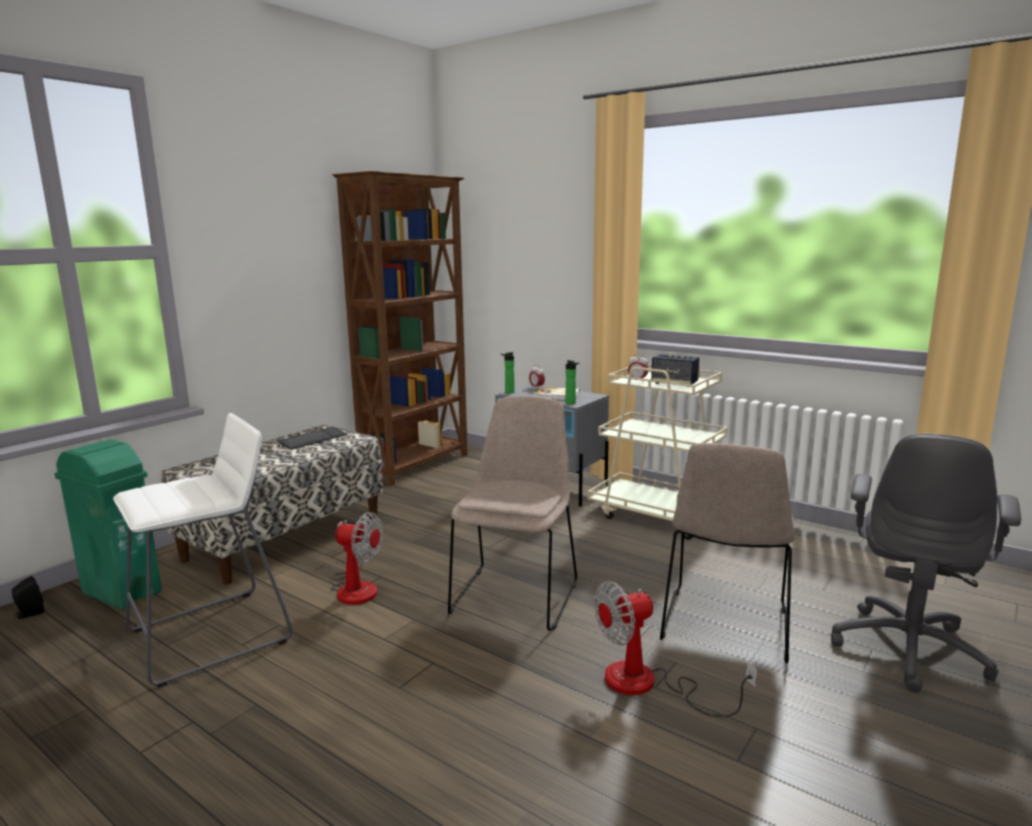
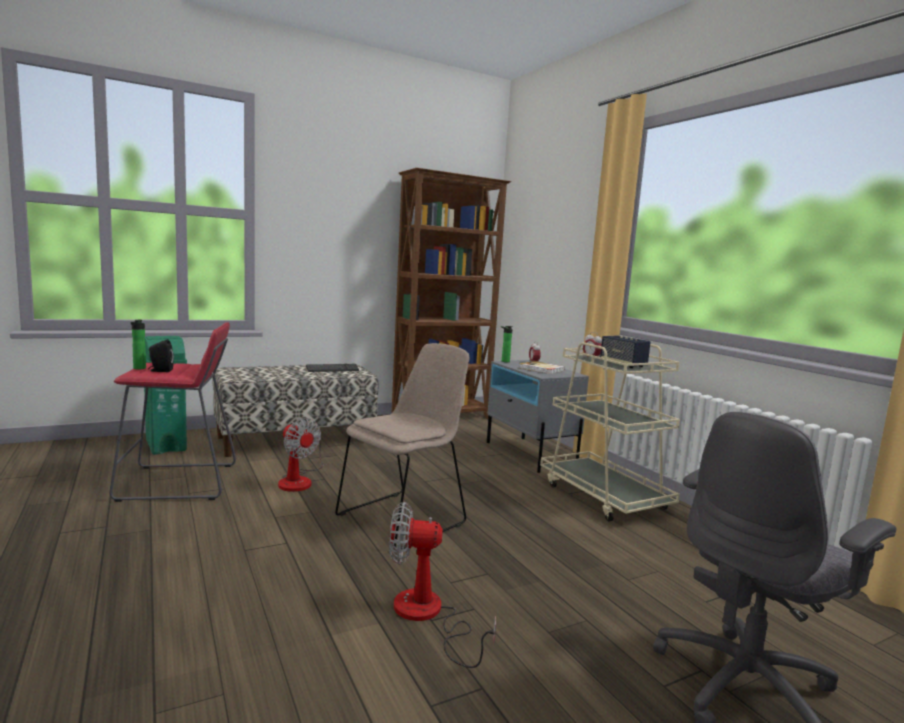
camera: 25 degrees right, 5 degrees down
black speaker [12,576,44,619] -> black speaker moved to [148,339,174,372]
white stool [113,413,292,688] -> red stool [109,322,236,502]
bottle [566,360,579,405] -> bottle moved to [131,320,146,369]
beige chair [660,443,794,664] -> none

